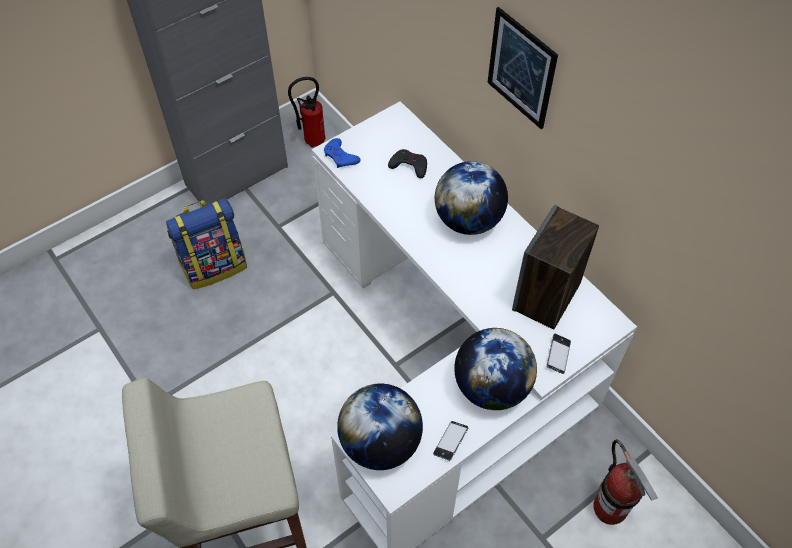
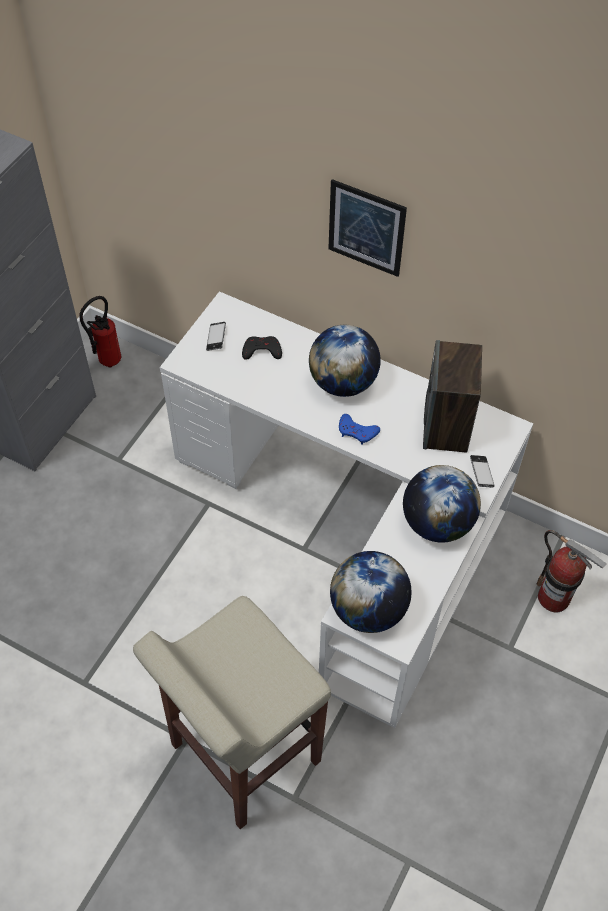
camera: 25 degrees left, 0 degrees up
backpack [166,199,247,289] -> none
blue game controller [324,138,361,168] -> blue game controller moved to [339,414,380,445]
phone [433,421,468,461] -> phone moved to [206,322,226,351]

